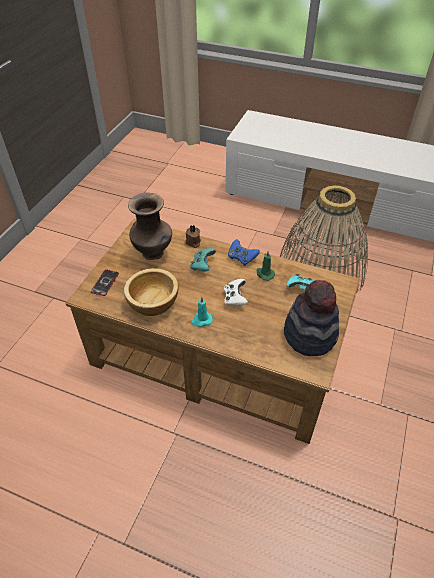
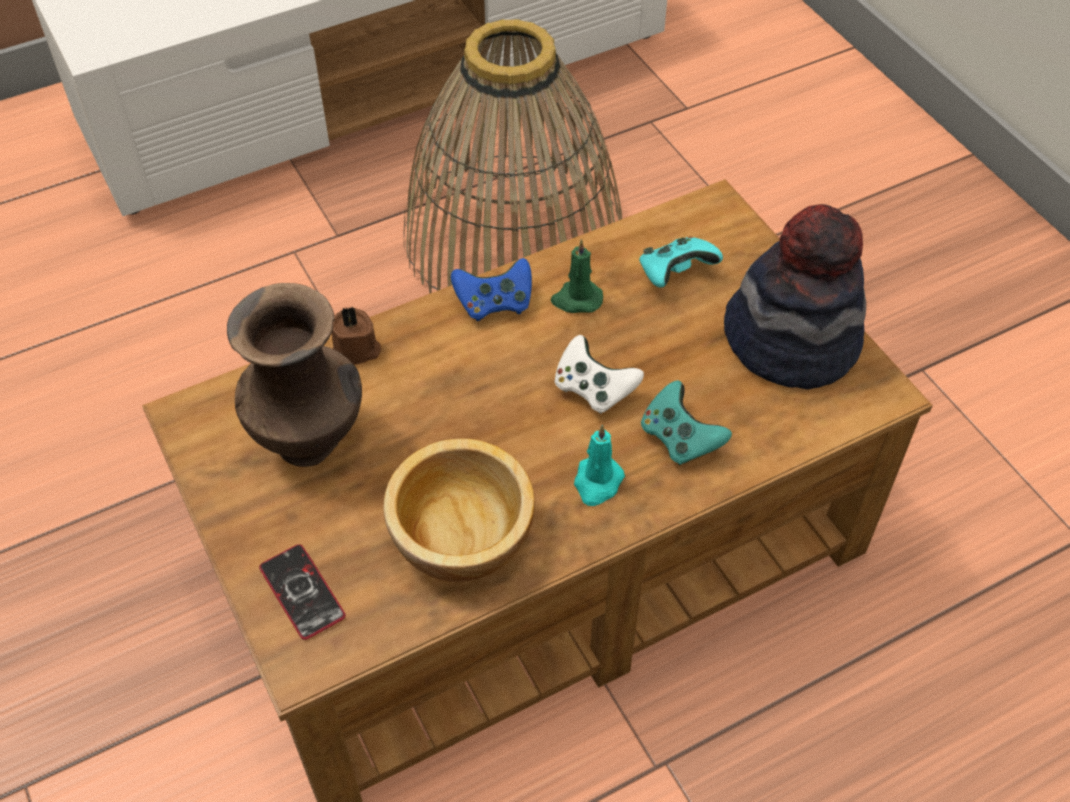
camera: 50 degrees left, 5 degrees up
turquoise game controller [190,248,216,271] -> turquoise game controller moved to [641,380,732,465]

